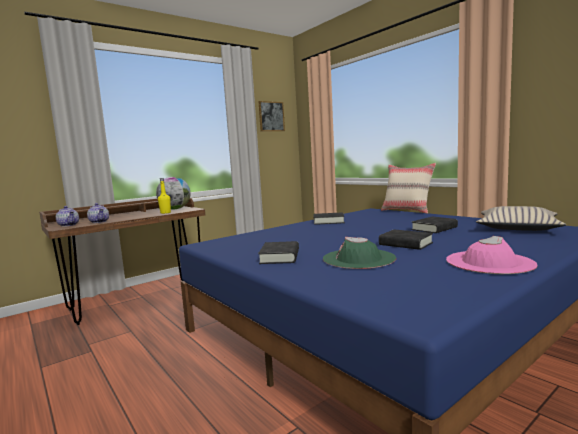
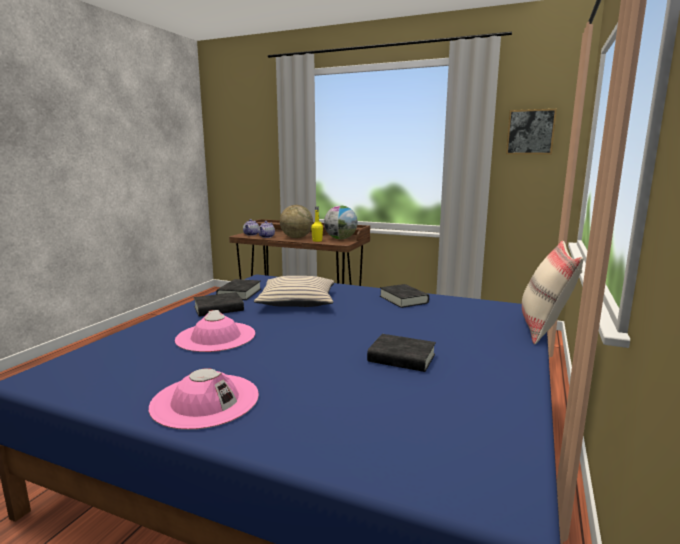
camera: 60 degrees right, 5 degrees up
green hat [323,237,396,269] -> pink hat [175,310,255,352]
black book [379,230,433,250] -> black book moved to [216,279,261,300]
beige pillow [476,206,566,231] -> beige pillow moved to [254,276,334,307]
none -> globe [280,205,313,238]

